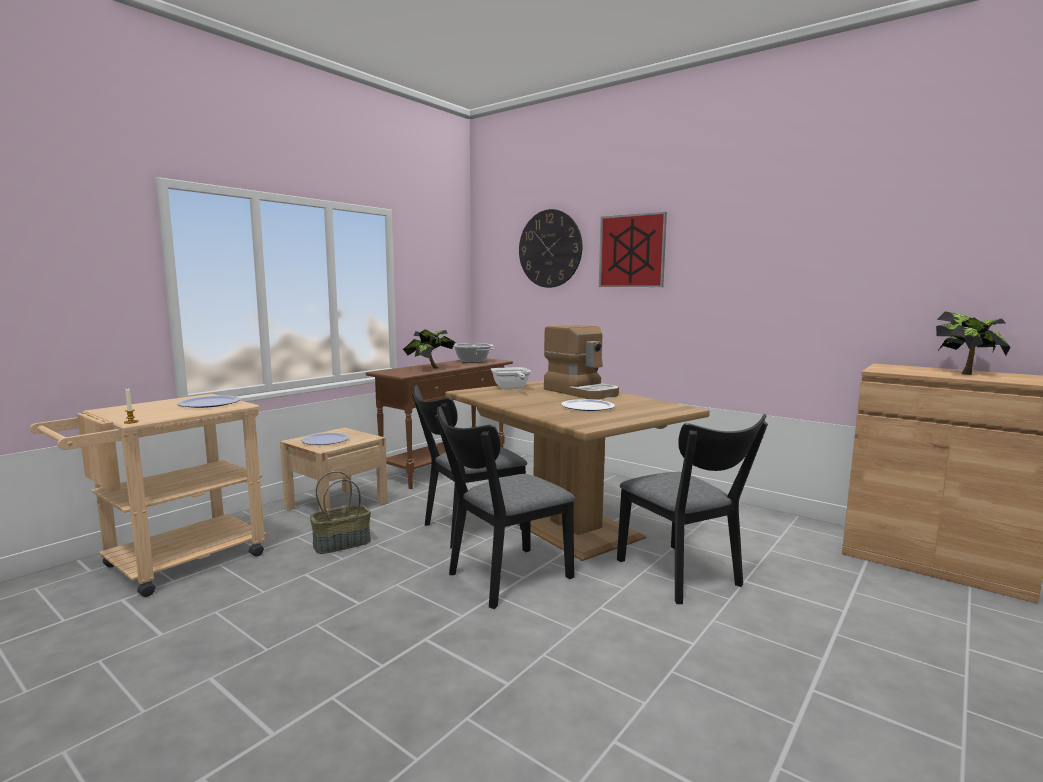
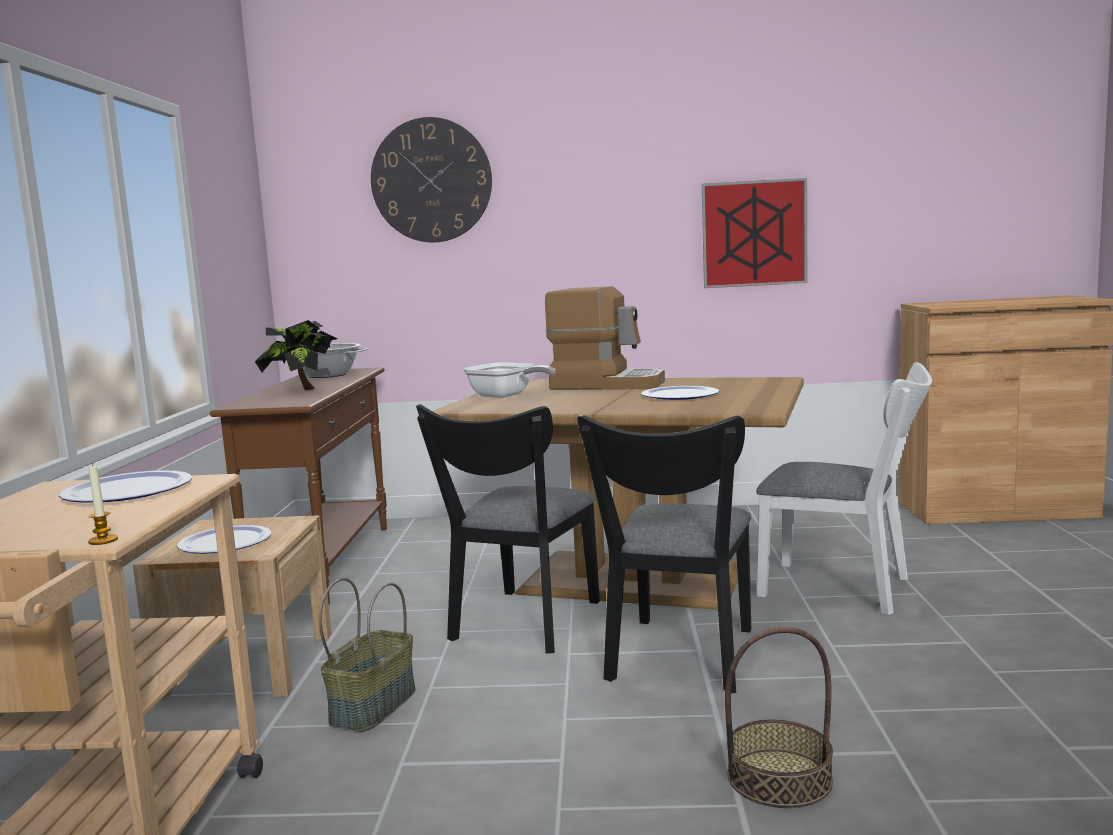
camera: 35 degrees left, 0 degrees up
picture [599,212,667,287] -> picture moved to [702,178,807,288]
black chair [617,414,768,604] -> white chair [756,362,932,615]
potted plant [936,311,1010,375] -> none
none -> basket [725,627,833,808]

